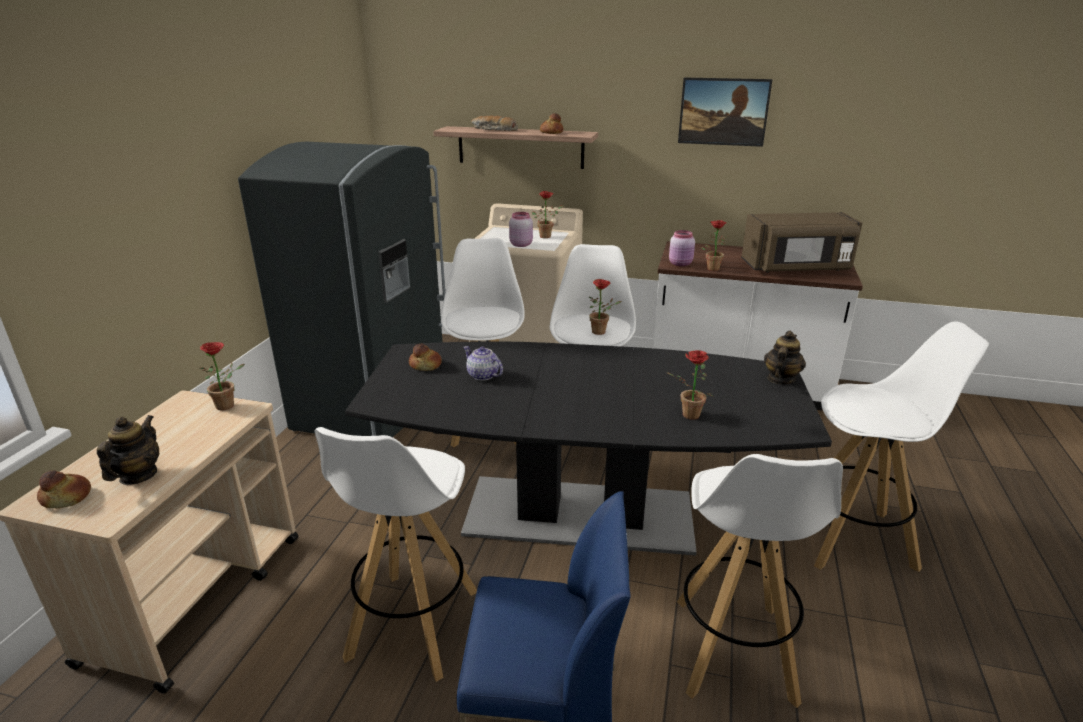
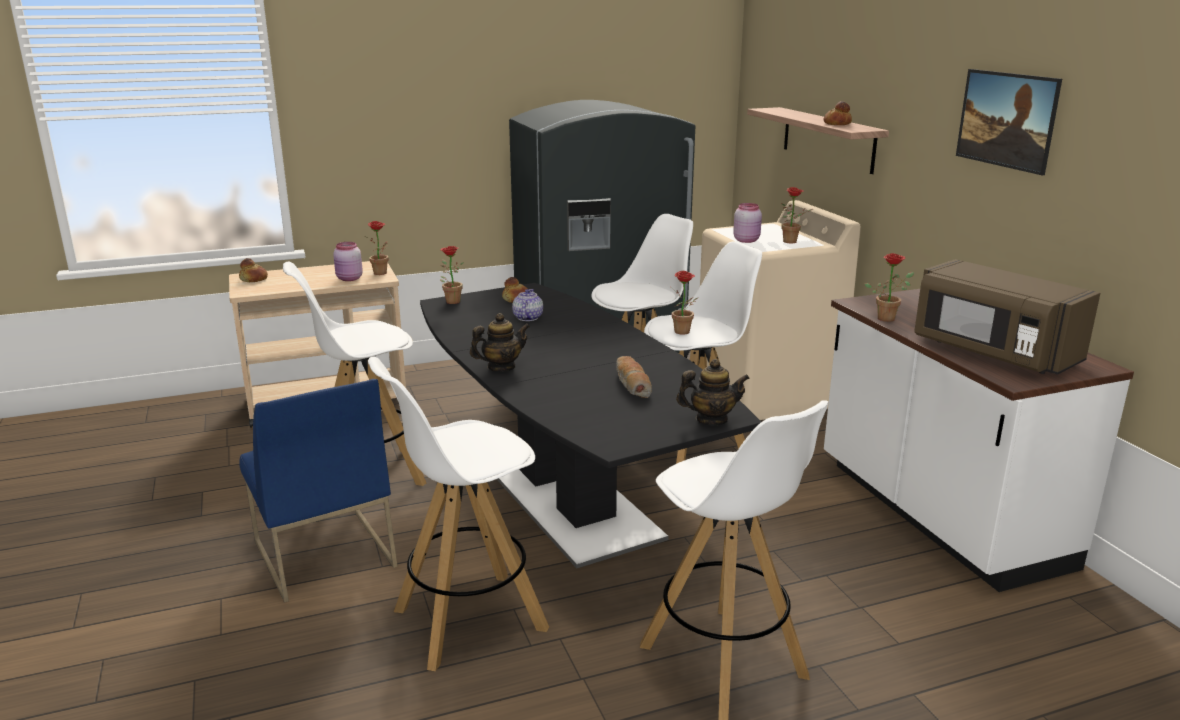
camera: 55 degrees right, 5 degrees down
teapot [97,415,159,485] -> teapot moved to [470,313,530,372]
bread [471,116,518,131] -> bread moved to [616,356,652,398]
potted plant [666,350,713,420] -> potted plant moved to [440,246,464,304]
pink jar [669,230,695,267] -> pink jar moved to [333,242,363,281]

